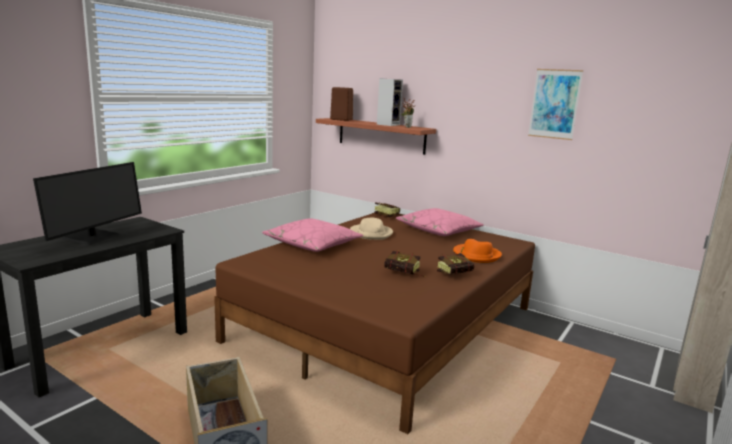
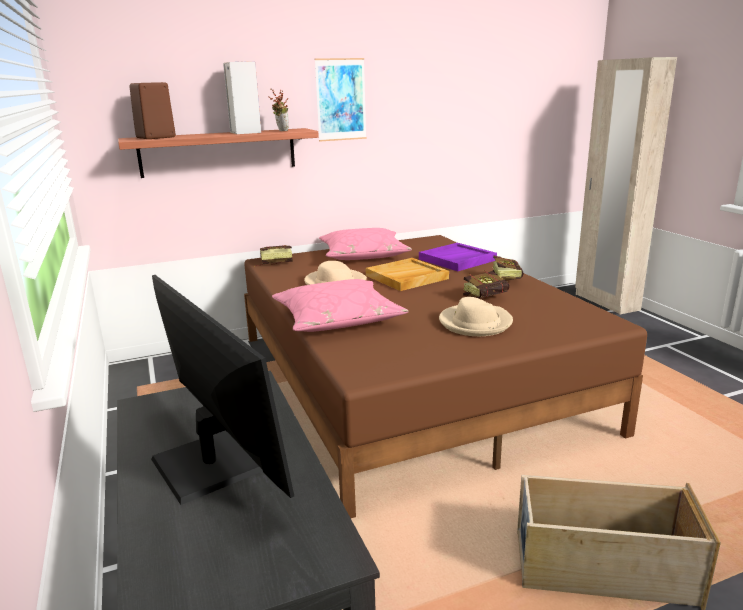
camera: 55 degrees left, 5 degrees up
orange hat [453,239,502,263] -> purple tray [419,243,497,271]
picture [528,69,583,140] -> picture moved to [315,58,367,142]
none -> beige tray [366,258,449,291]
none -> beige hat [439,297,513,336]

